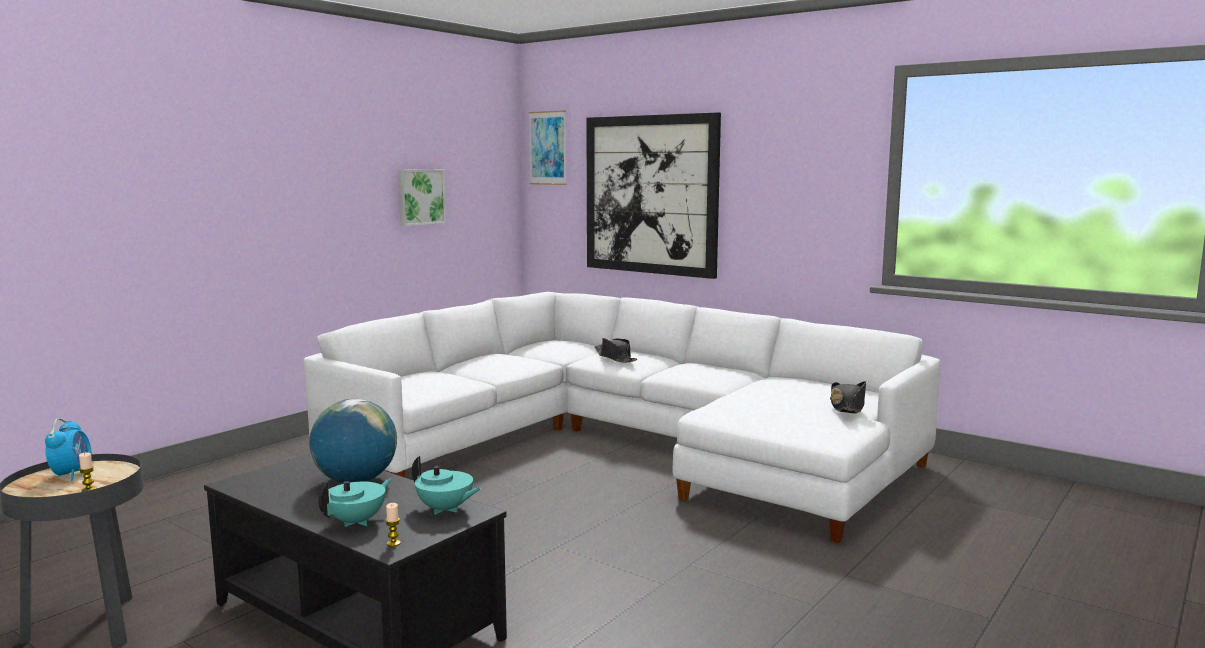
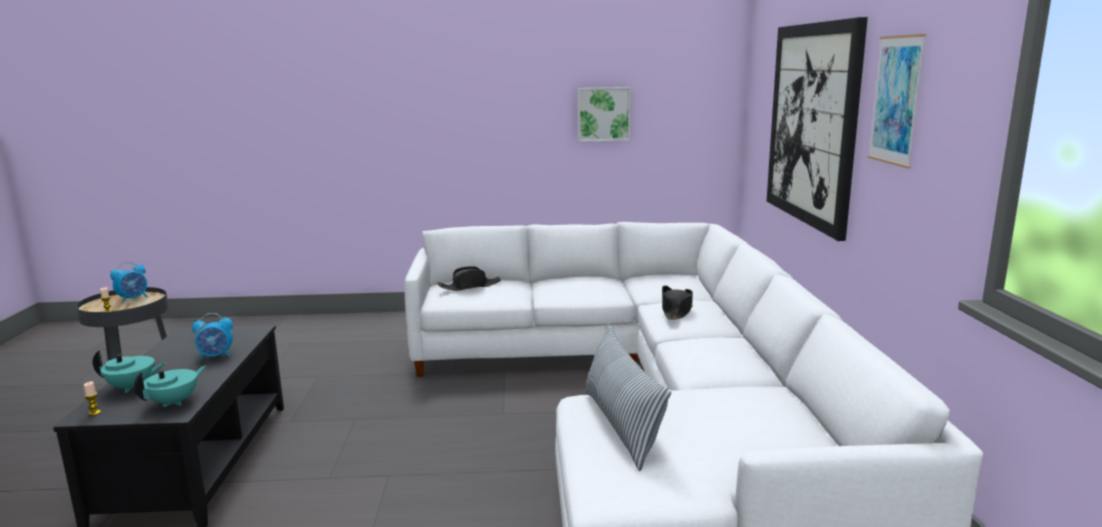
camera: 50 degrees right, 5 degrees up
globe [309,399,397,483] -> alarm clock [192,313,233,361]
turquoise teapot [412,456,481,515] -> turquoise teapot turned 135 degrees counterclockwise [134,366,206,407]
picture [529,110,567,185] -> picture moved to [867,34,926,168]
black hat [830,381,866,414] -> black hat moved to [438,266,501,291]
none -> pillow [585,325,672,471]

